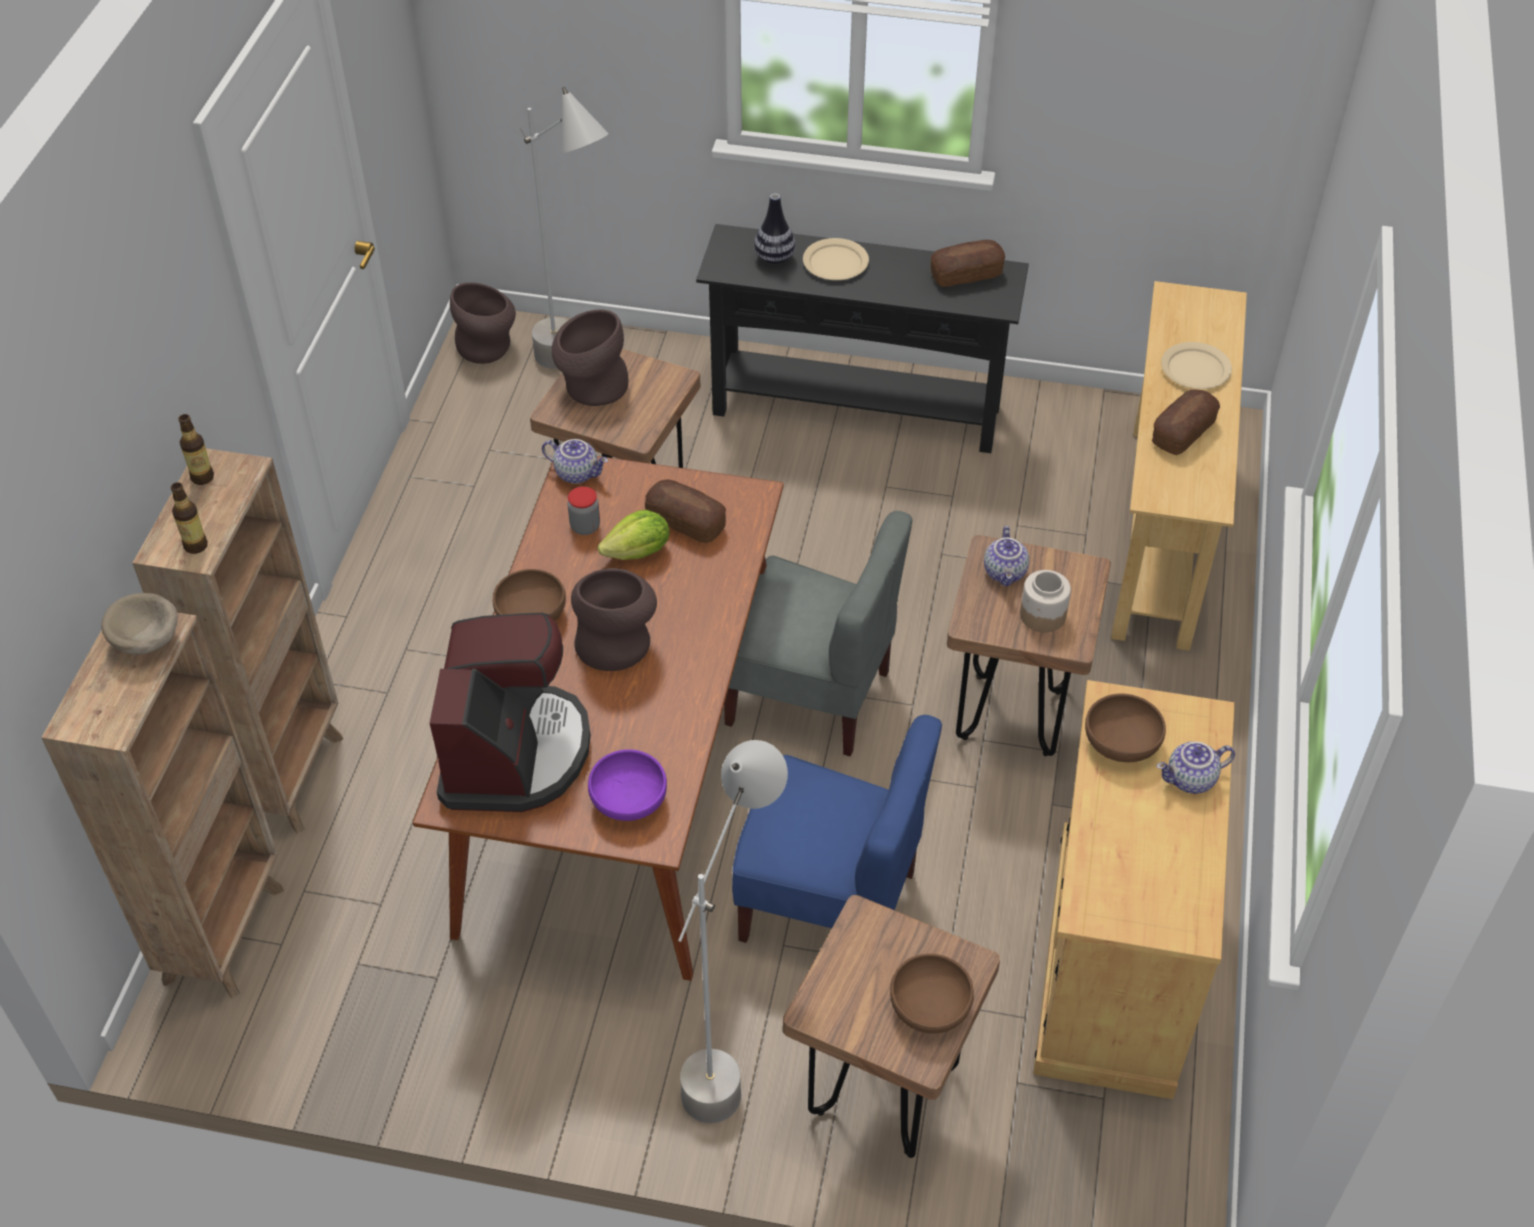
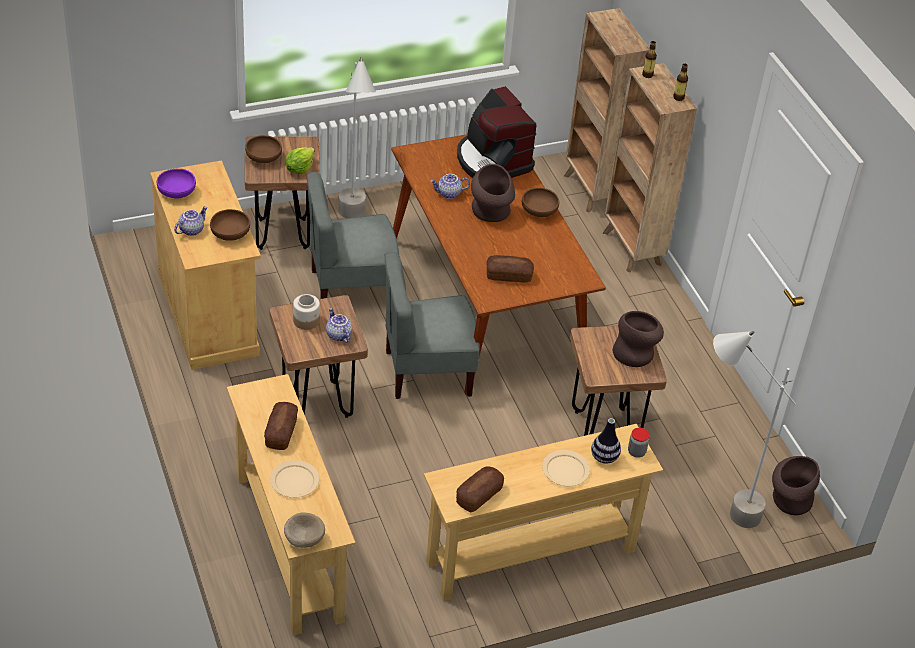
camera: 145 degrees right, 5 degrees down
beige bowl [101,593,178,655] -> beige bowl moved to [284,513,325,548]
teapot [542,439,608,484] -> teapot moved to [430,174,470,199]
jar [567,486,600,535] -> jar moved to [628,428,649,458]
purple bowl [588,749,667,821] -> purple bowl moved to [157,169,196,198]
lettuce [597,510,670,560] -> lettuce moved to [285,147,315,174]
black console table [696,224,1029,453] -> beige console table [424,424,663,601]
blue chair [732,715,942,943] -> grey chair [307,172,399,299]

